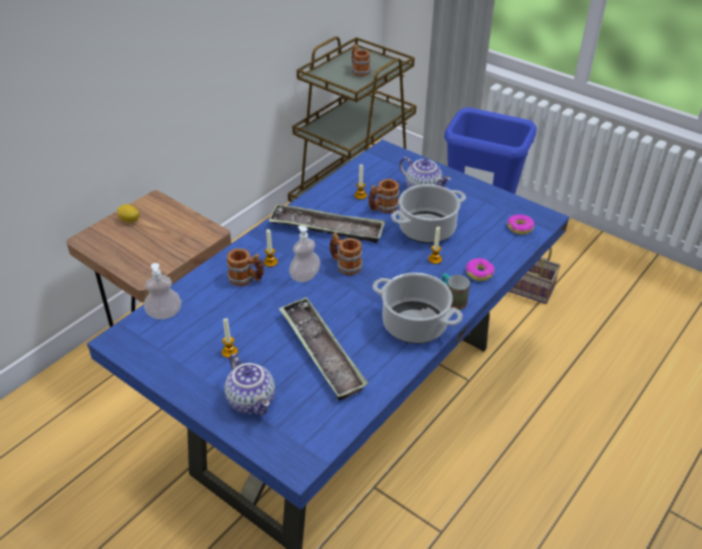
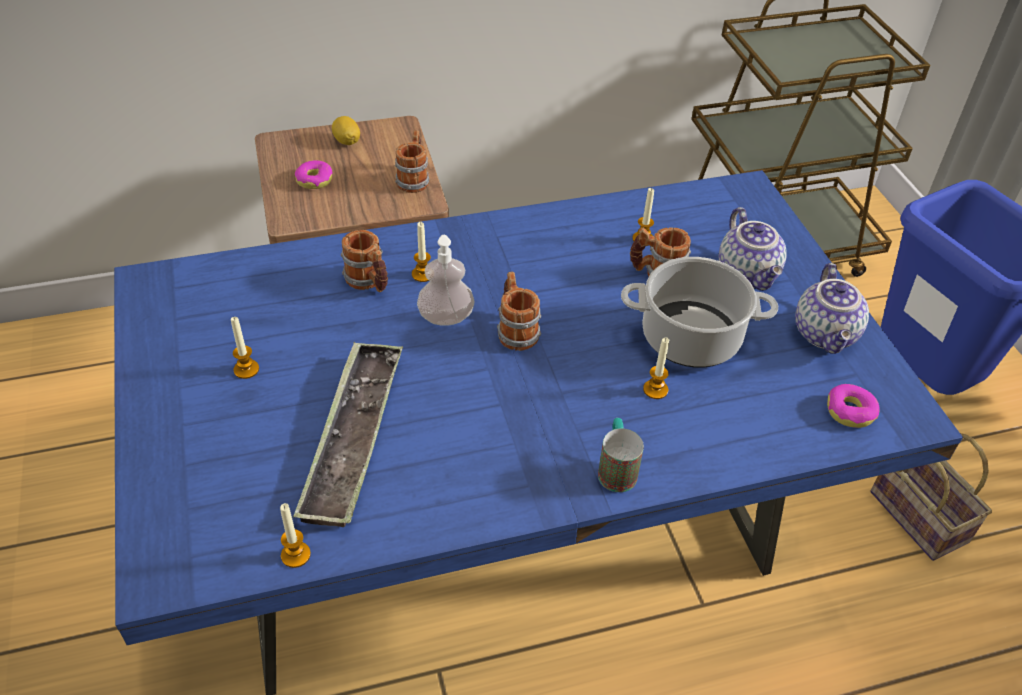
camera: 35 degrees right, 5 degrees up
soap dispenser [144,263,181,319] -> none
teapot [225,353,275,416] -> teapot moved to [795,263,869,354]
tray [268,204,385,243] -> none
mug [352,44,371,77] -> mug moved to [395,130,429,193]
cooking pot [373,273,463,344] -> none
donut [466,258,495,281] -> donut moved to [295,160,333,189]
none -> candle [280,503,311,568]

